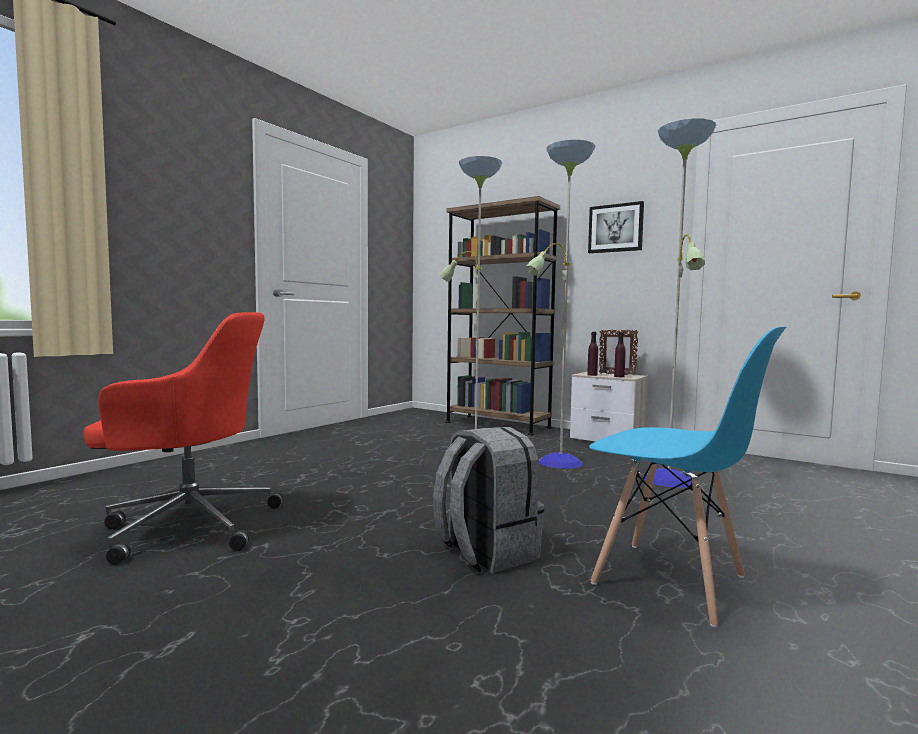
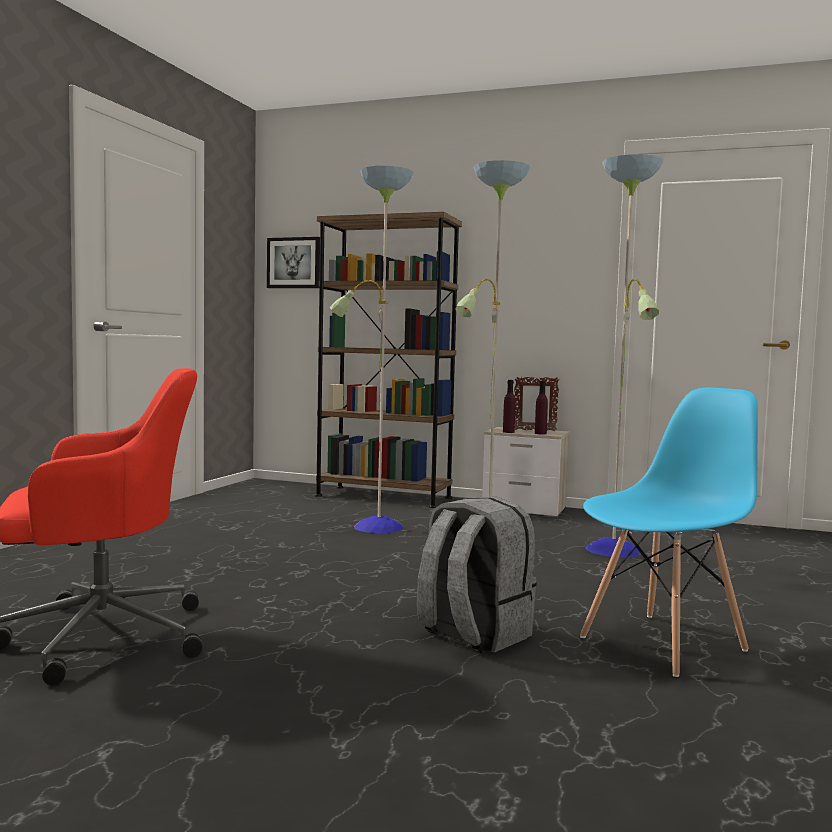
camera: 15 degrees left, 0 degrees up
picture [588,201,644,253] -> picture moved to [267,237,320,288]
blue chair [589,327,787,628] -> blue chair turned 60 degrees counterclockwise [580,388,758,677]

